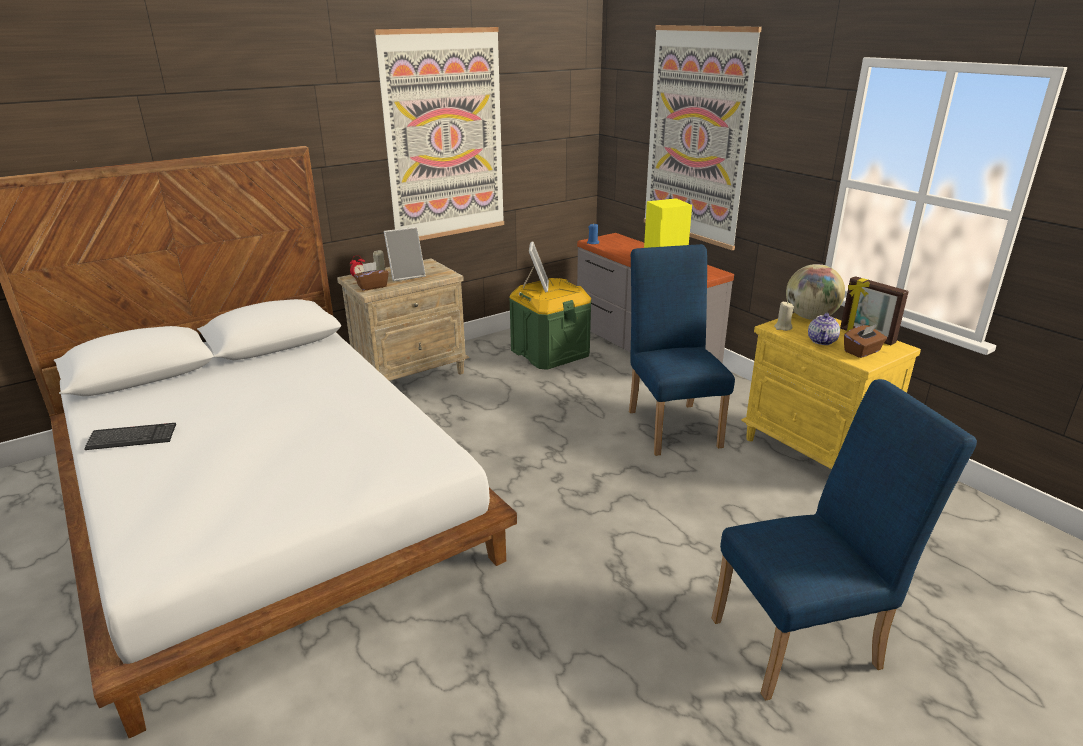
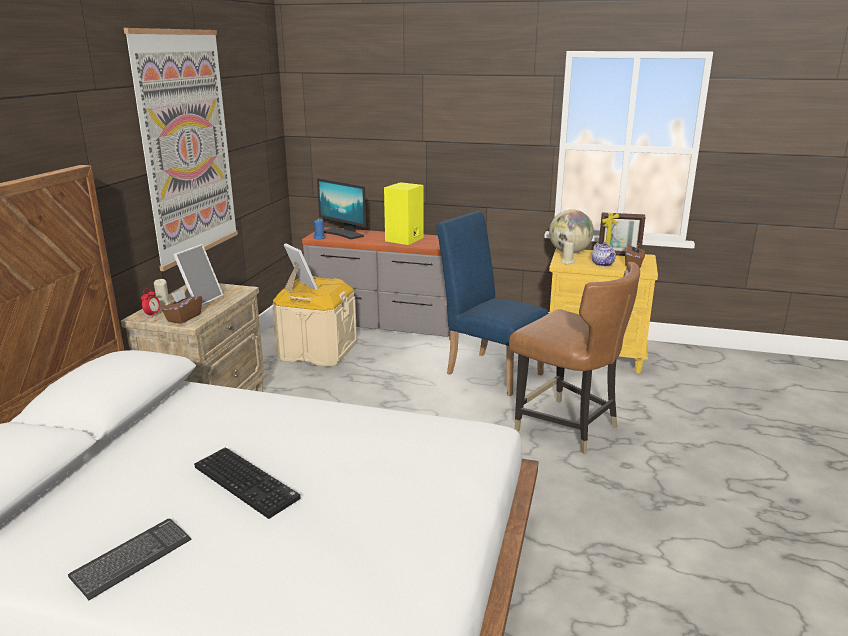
camera: 40 degrees left, 5 degrees down
green storage box [509,278,592,370] -> beige storage box [272,276,357,367]
picture [644,25,762,250] -> none
blue chair [712,379,977,701] -> none
none -> keyboard [194,447,301,519]
none -> monitor [317,178,366,240]
none -> brown chair [509,262,640,454]

